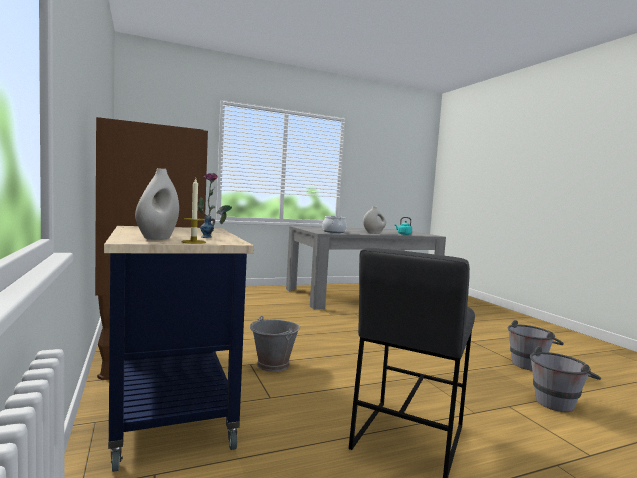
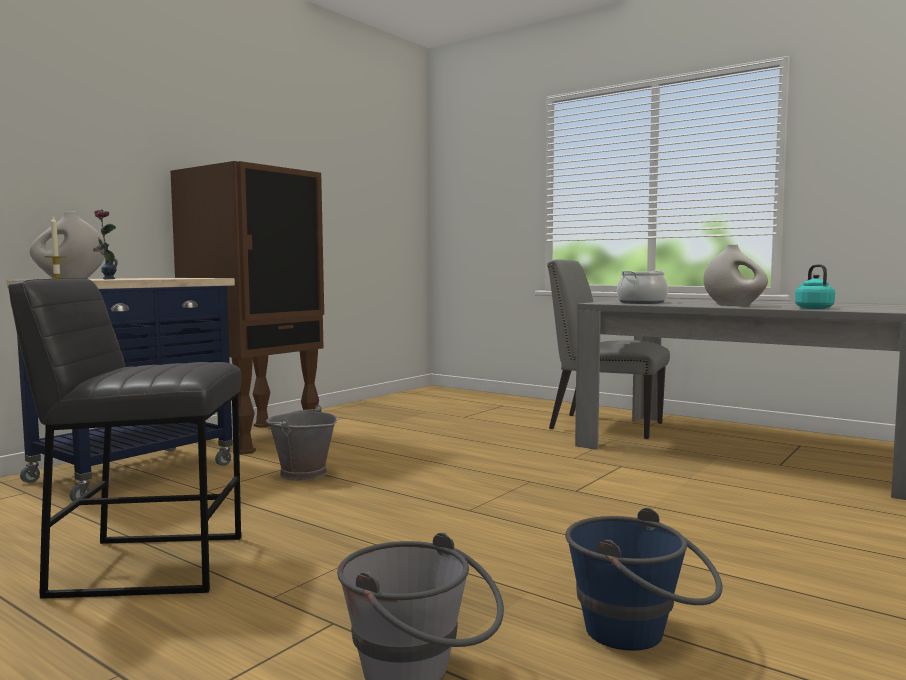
camera: 60 degrees right, 0 degrees up
grey bucket [508,320,564,371] -> blue bucket [565,508,722,651]
none -> grey chair [547,259,670,439]

